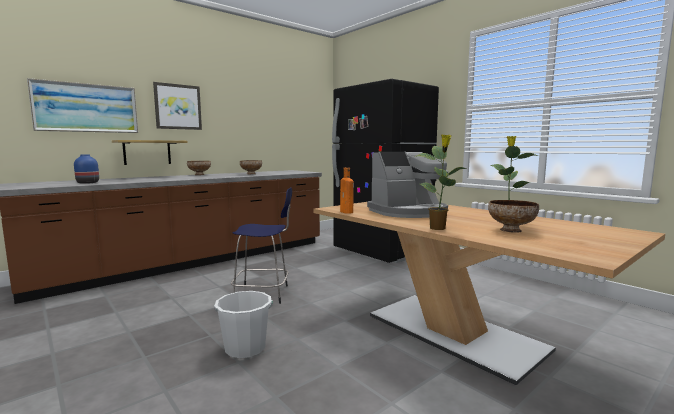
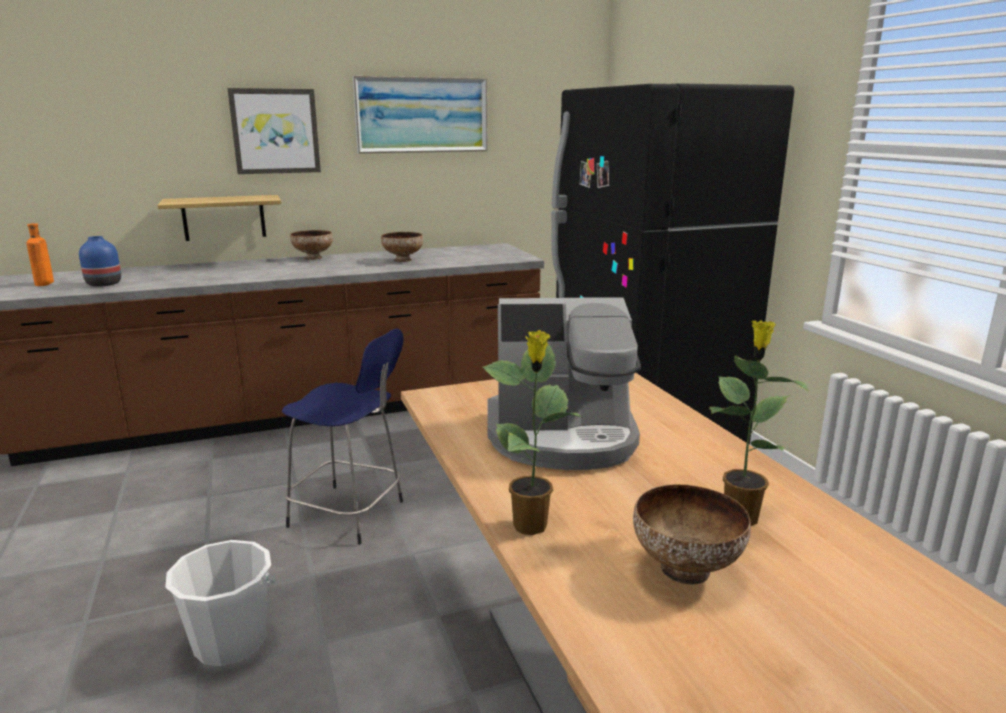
camera: 20 degrees right, 10 degrees up
picture [27,78,138,133] -> picture moved to [353,76,488,153]
orange bottle [340,168,354,214] -> orange bottle moved to [26,223,54,286]

